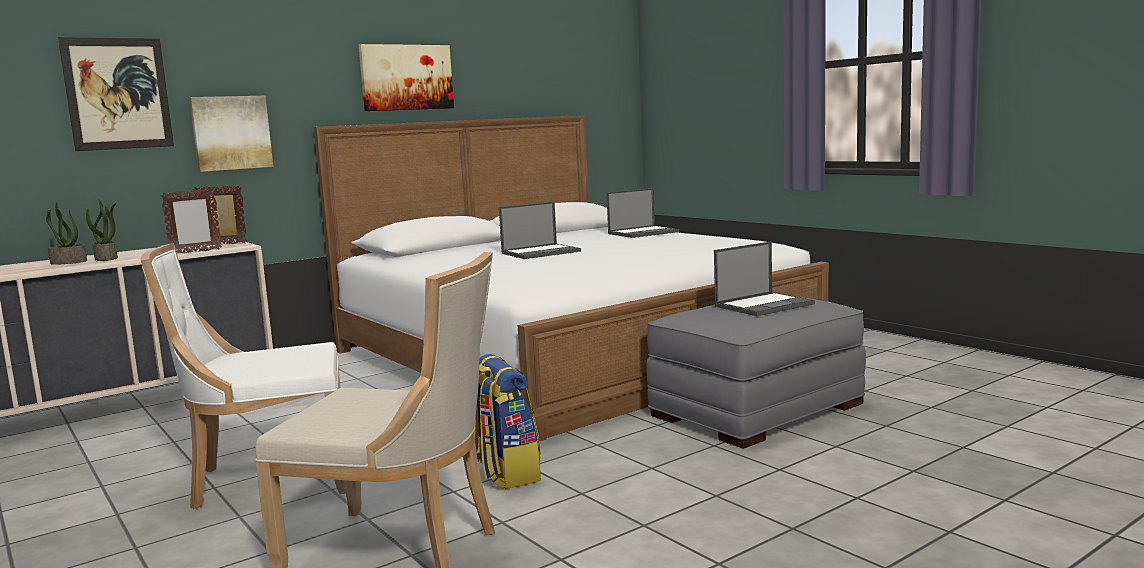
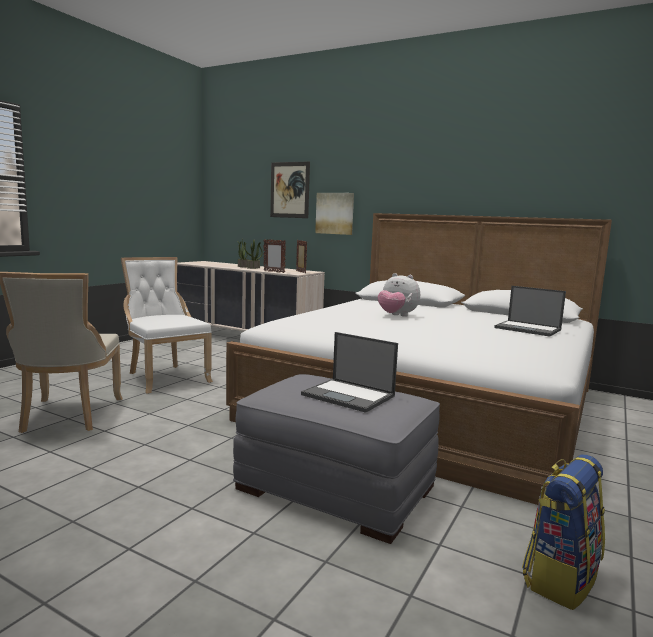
camera: 65 degrees right, 0 degrees up
picture [359,44,454,111] -> none
backpack [474,354,541,489] -> backpack moved to [522,454,605,610]
laptop [499,201,581,259] -> plush toy [378,273,420,317]

